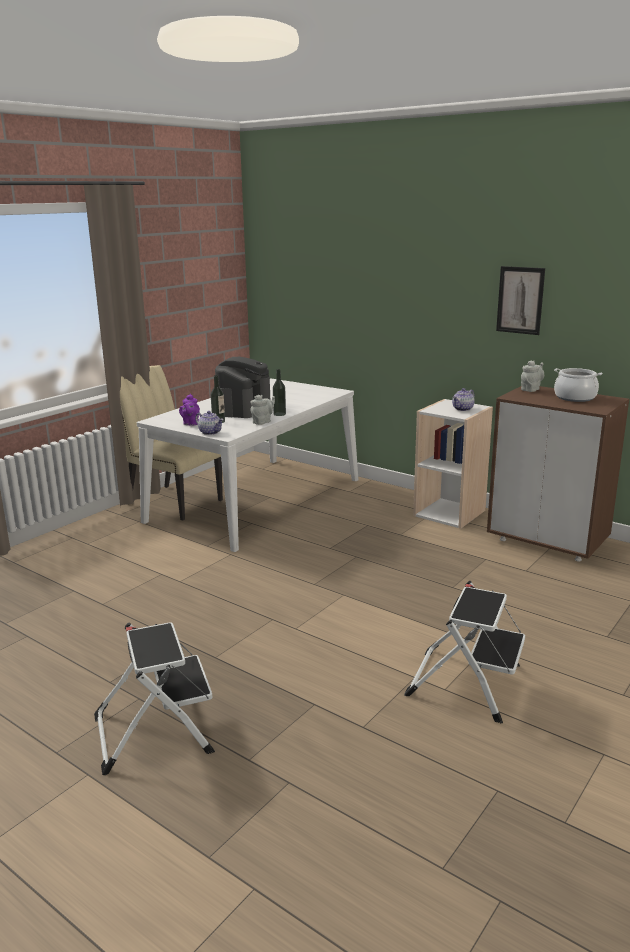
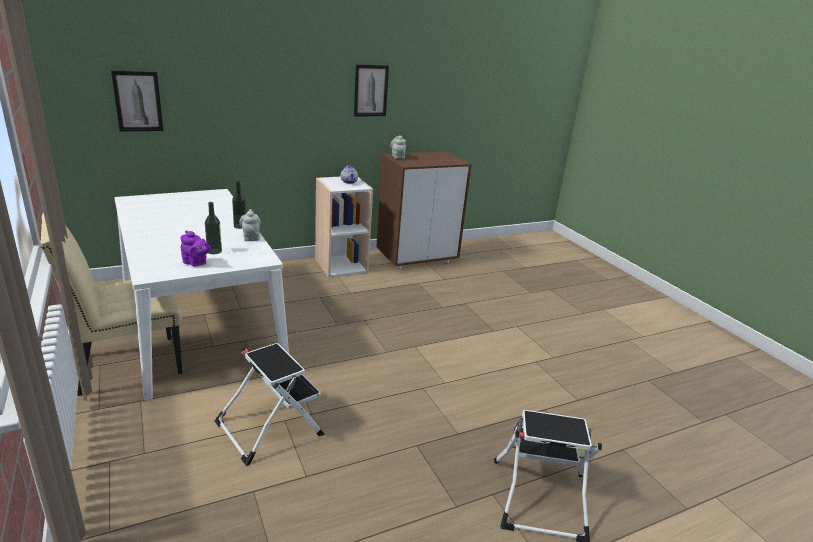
camera: 65 degrees left, 5 degrees up
teapot [195,411,224,435] -> none
coffee machine [215,357,270,418] -> none
step ladder [404,581,525,723] -> step ladder moved to [214,343,325,466]
cooking pot [554,368,603,402] -> none
none -> picture [111,71,163,132]

